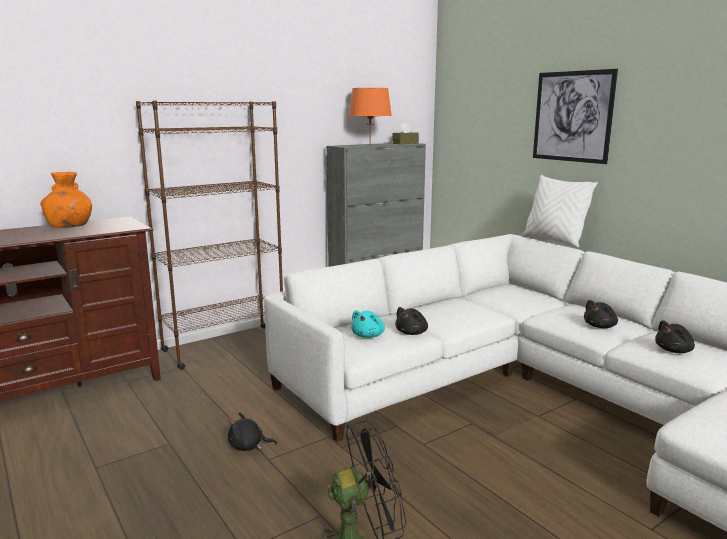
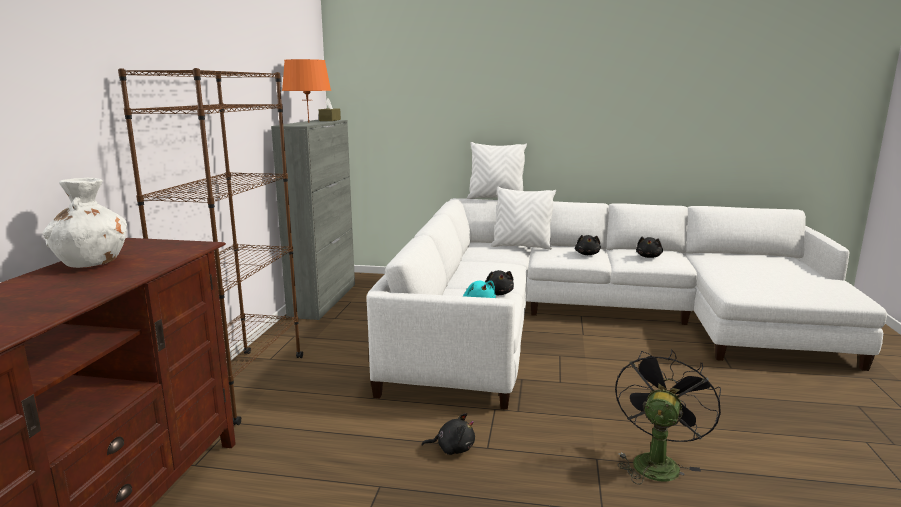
camera: 45 degrees left, 0 degrees up
orange vase [40,172,92,228] -> white vase [43,178,127,268]
black plush toy [228,412,277,451] -> black plush toy turned 135 degrees counterclockwise [422,413,475,455]
picture [533,69,618,164] -> none
none -> white pillow [491,186,556,250]

